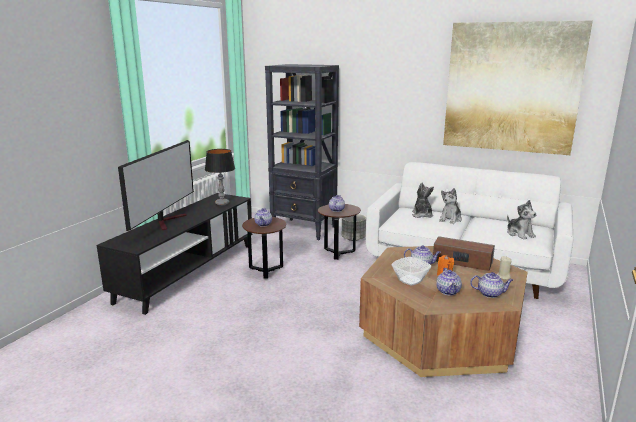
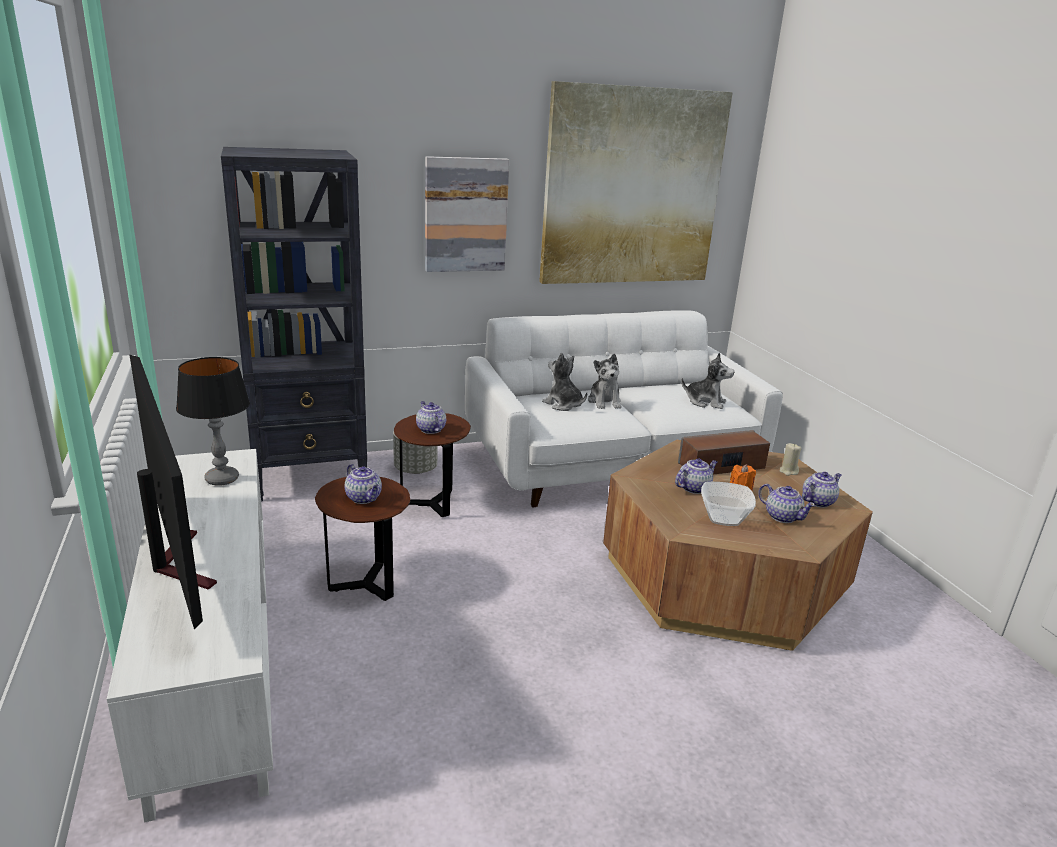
camera: 45 degrees left, 5 degrees up
black tv stand [97,193,252,315] -> white tv stand [107,449,273,822]
none -> picture [425,156,509,272]

